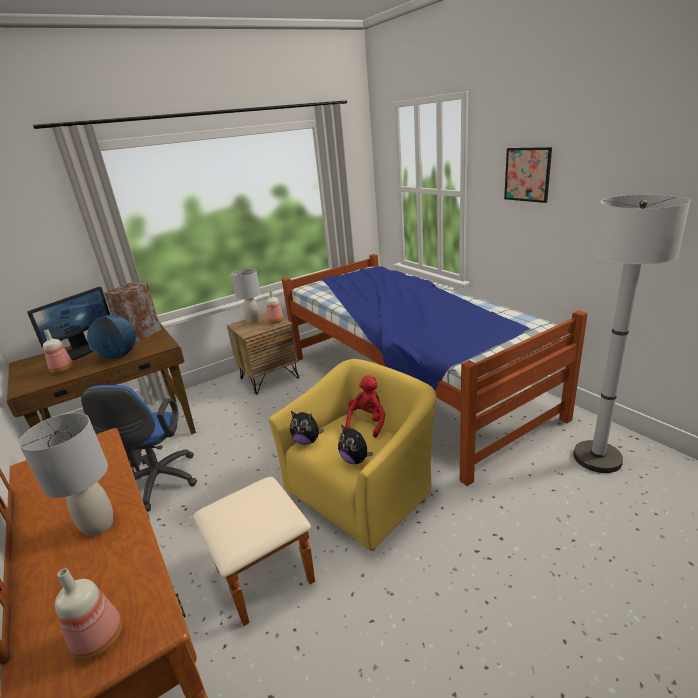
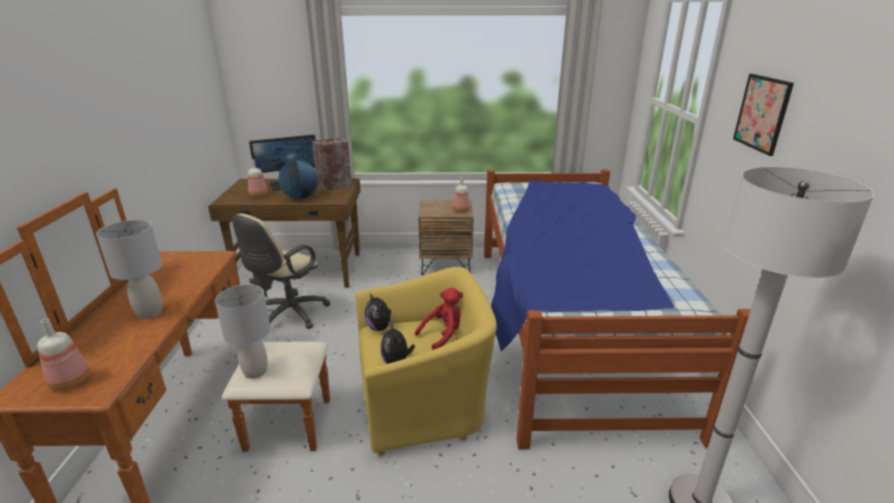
camera: 30 degrees right, 0 degrees up
blue office chair [81,385,197,512] -> beige office chair [232,213,330,329]
grey table lamp [231,269,261,323] -> grey table lamp moved to [215,284,270,379]

